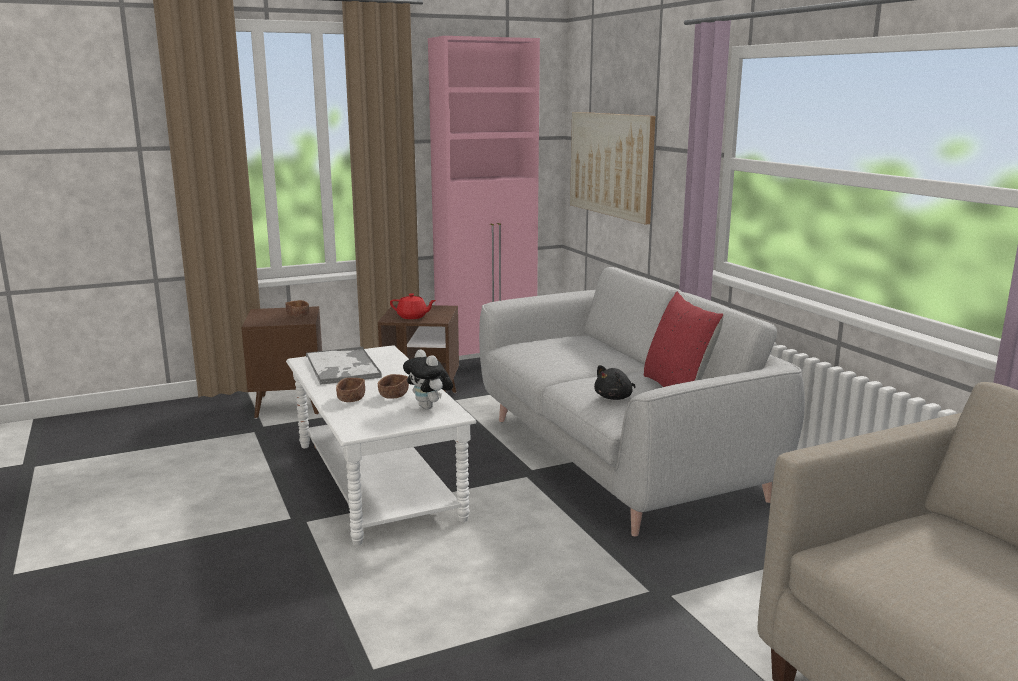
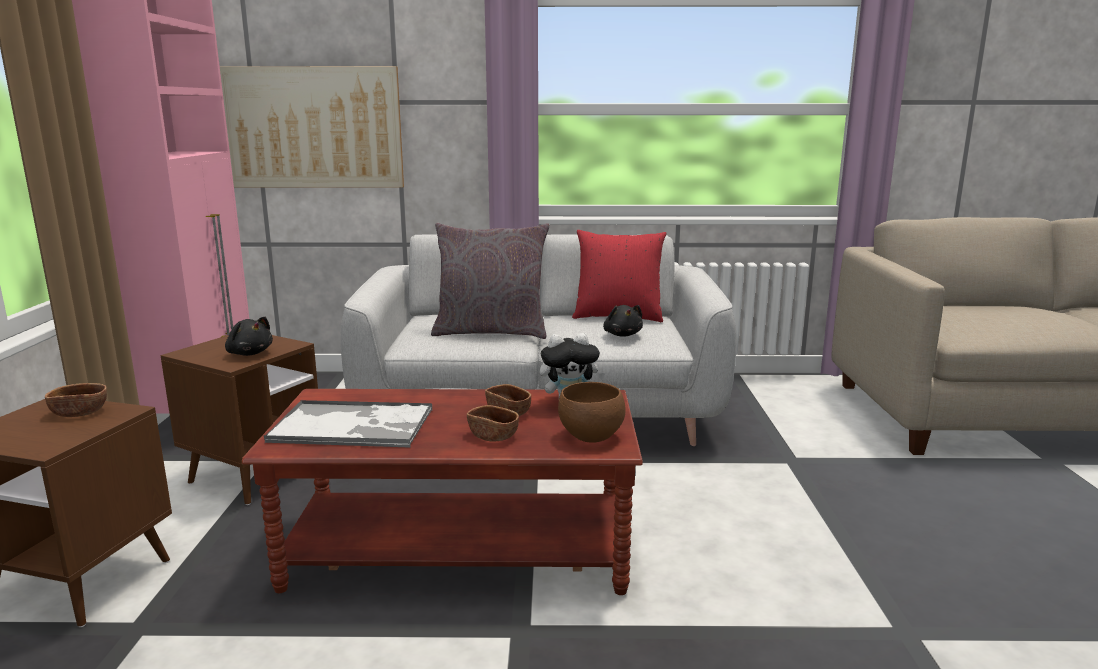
camera: 65 degrees left, 0 degrees up
white coffee table [286,345,476,546] -> brown coffee table [242,389,643,595]
red teapot [390,293,436,319] -> black plush toy [225,317,273,356]
none -> grey pillow [431,223,550,339]
none -> brown bowl [558,382,626,443]

